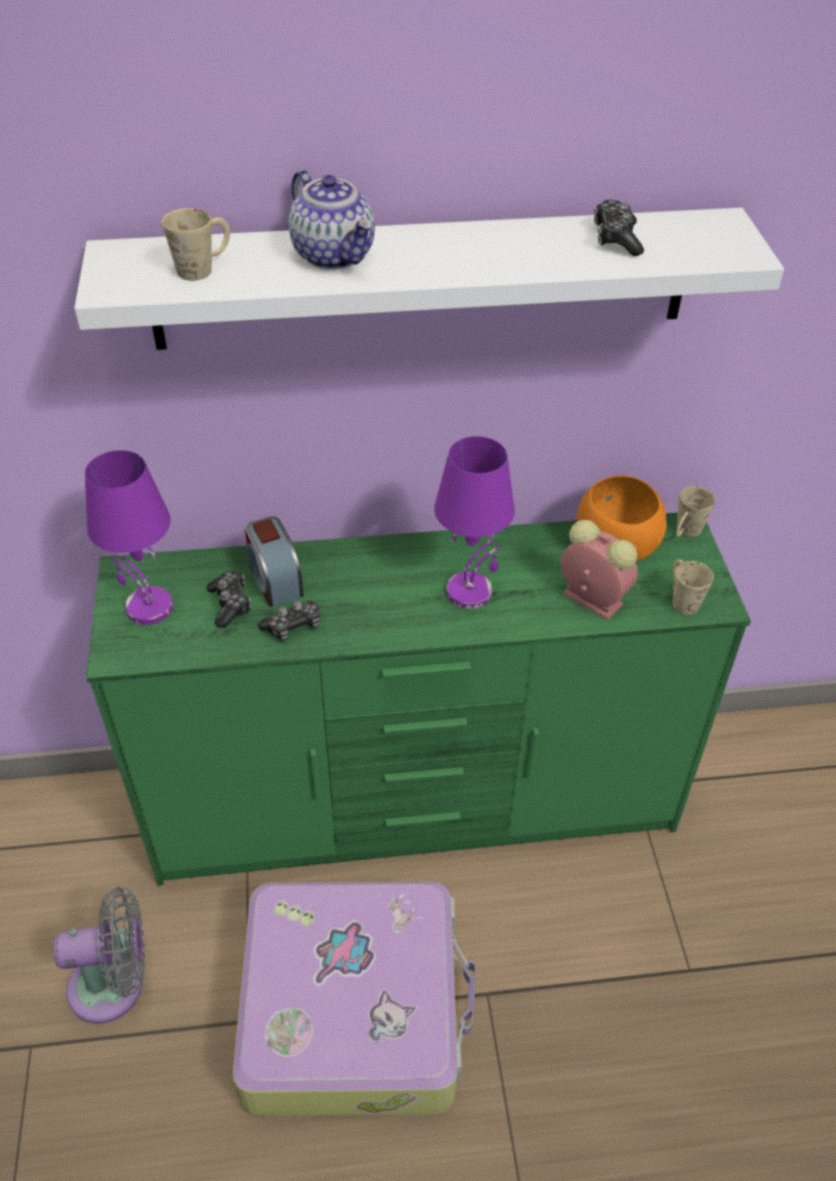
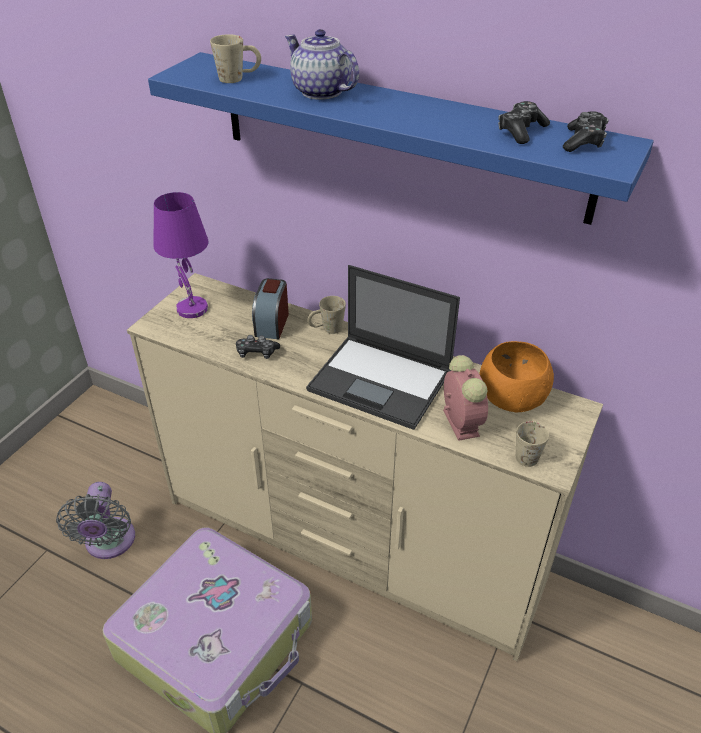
camera: 35 degrees right, 5 degrees down
grey fan [53,887,145,1024] -> grey fan turned 60 degrees clockwise [56,482,135,559]
white shelf [74,208,784,350] -> blue shelf [148,52,654,225]
green dresser [86,513,751,886] -> beige dresser [127,273,603,661]
game controller [207,571,251,628] -> game controller moved to [563,111,609,152]
teapot [289,170,375,269] -> teapot turned 135 degrees clockwise [285,29,359,100]
purple table lamp [434,436,515,609] -> laptop [306,265,460,430]
beige mug [676,486,715,537] -> beige mug moved to [307,296,346,334]

